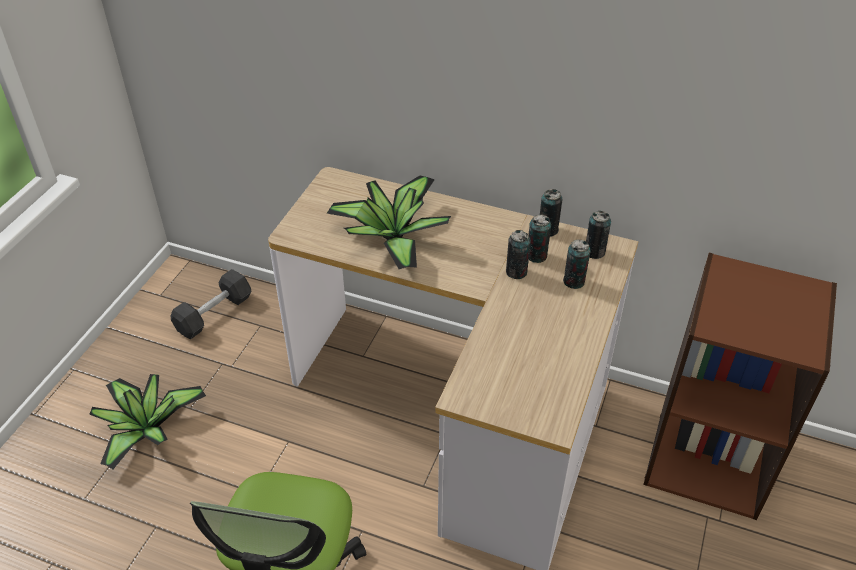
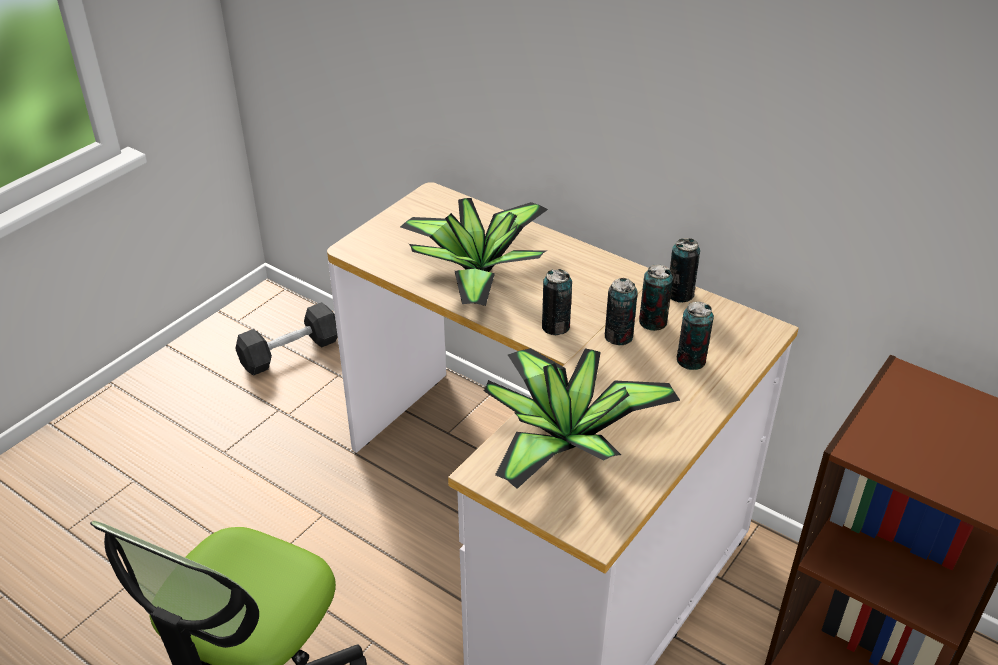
camera: 15 degrees right, 5 degrees down
potted plant [89,374,206,469] -> potted plant moved to [484,348,680,489]
can [586,211,611,259] -> can moved to [542,269,572,335]

